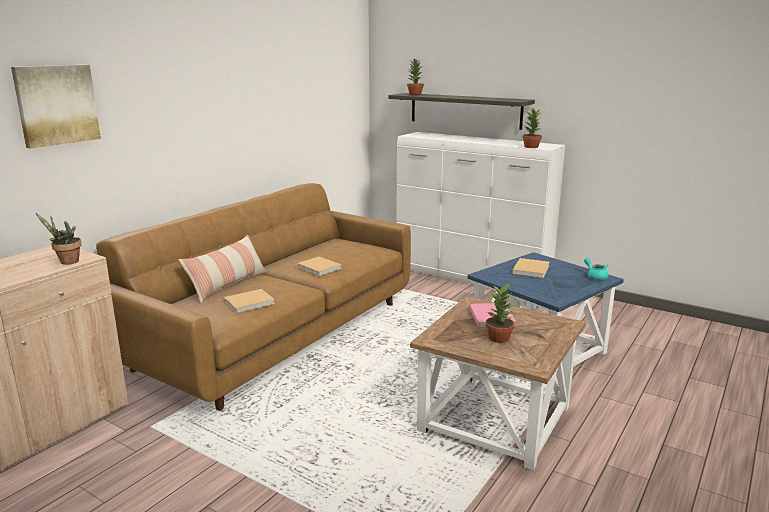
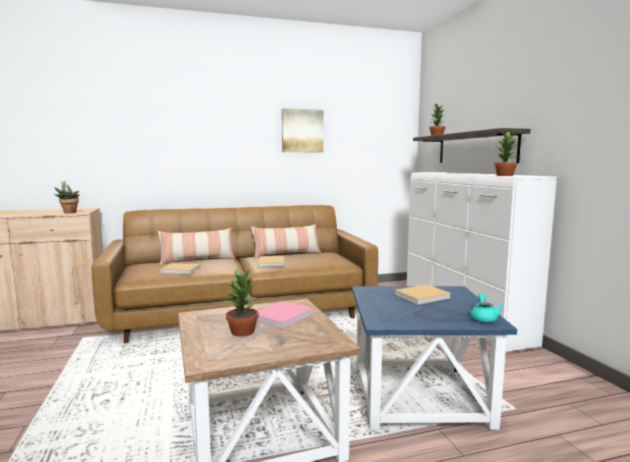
camera: 40 degrees right, 10 degrees down
picture [11,65,101,148] -> picture moved to [282,108,323,152]
none -> pillow [251,224,321,258]

